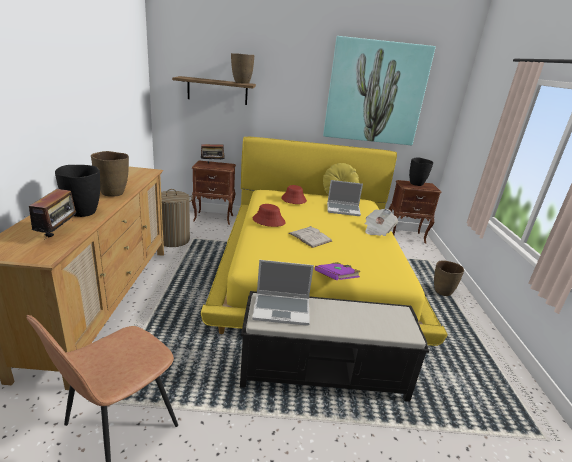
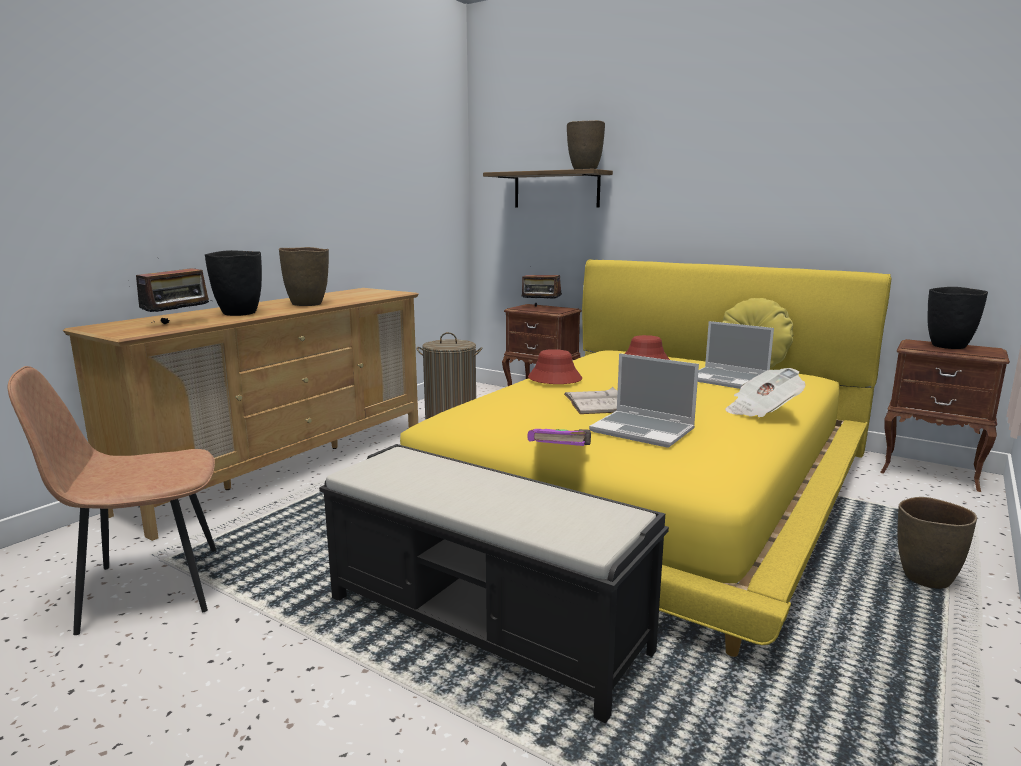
camera: 35 degrees right, 10 degrees down
laptop [252,260,314,325] -> laptop moved to [589,353,699,448]
picture [323,36,436,145] -> none

